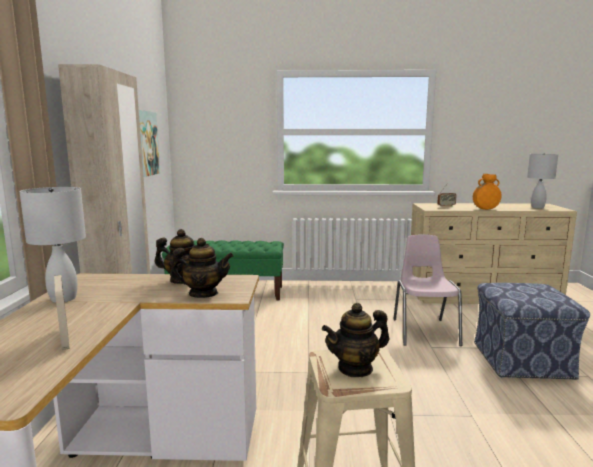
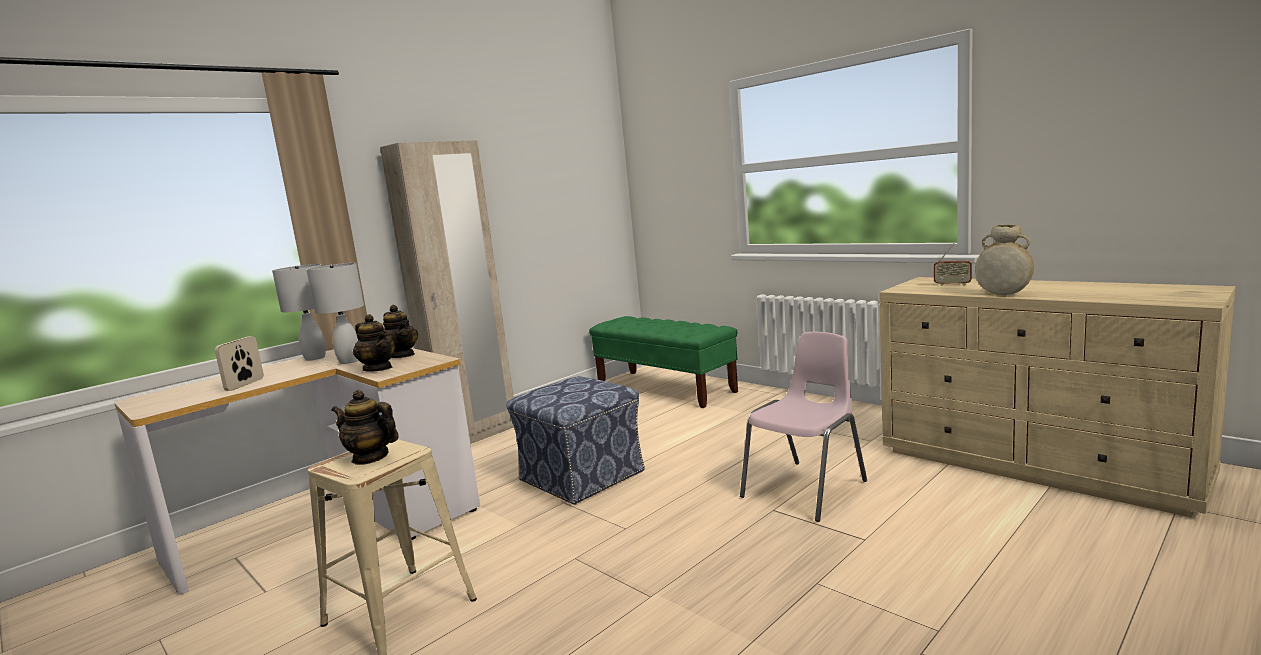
camera: 45 degrees right, 0 degrees up
picture [139,110,160,177] -> none
orange vase [473,174,502,210] -> beige vase [975,225,1034,295]
ottoman [474,283,590,380] -> ottoman moved to [506,376,645,505]
white table lamp [527,153,558,208] -> white table lamp moved to [306,263,364,364]

